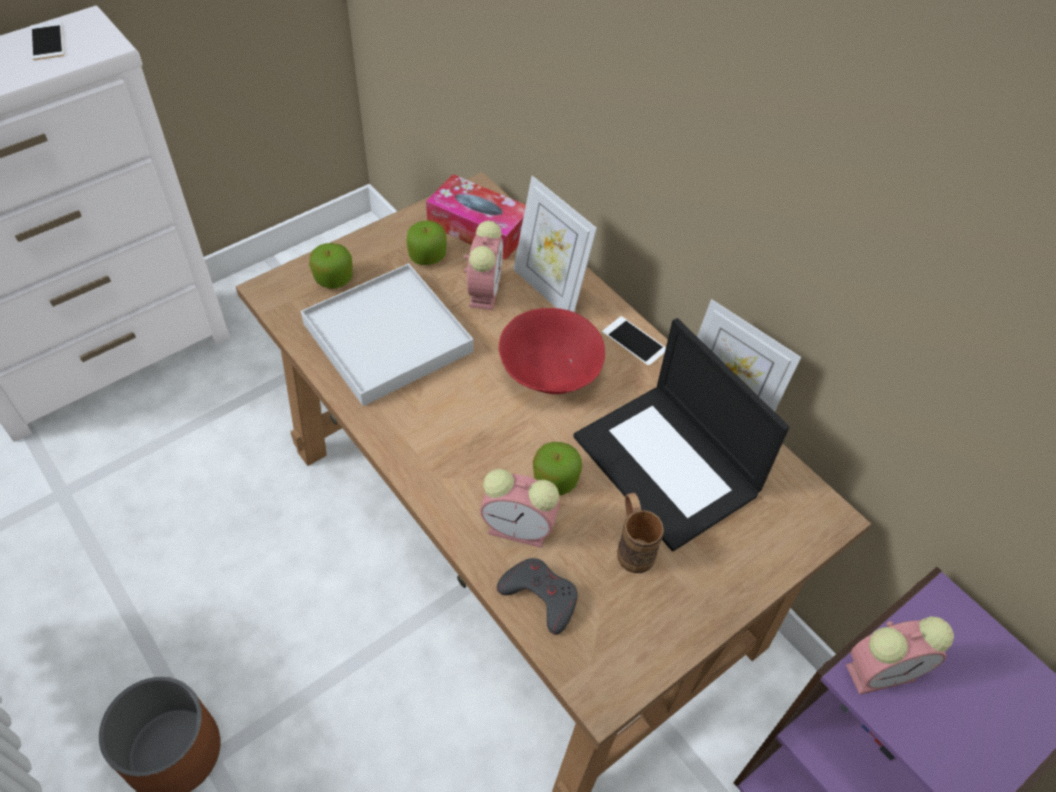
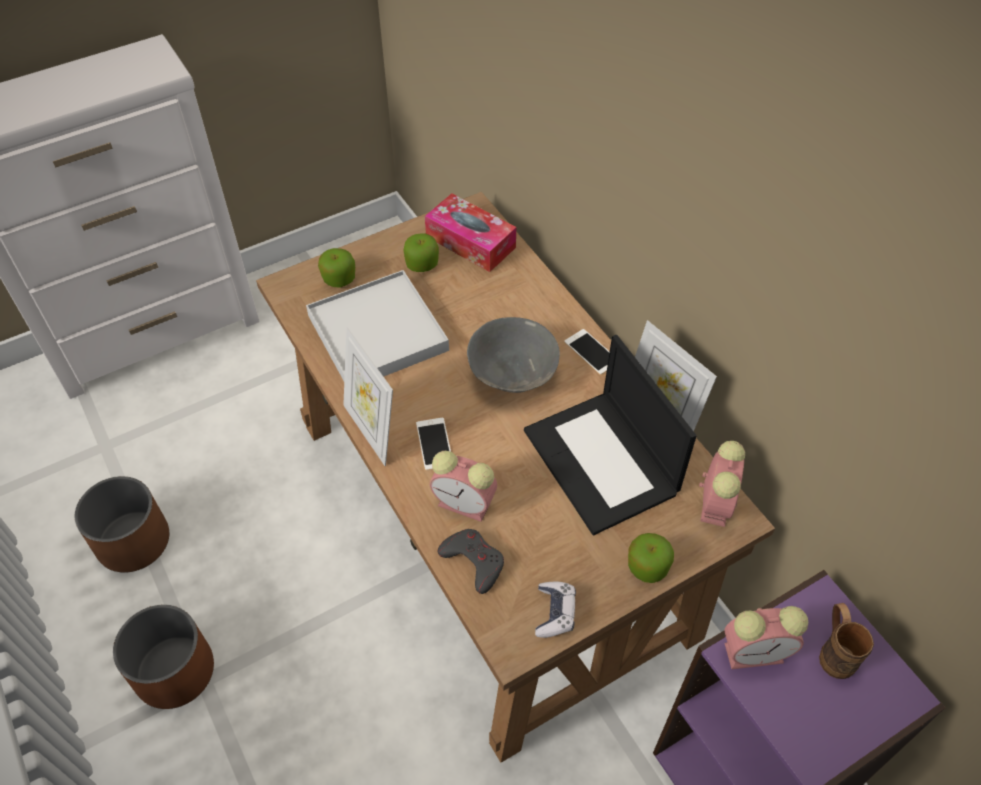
camera: 10 degrees right, 0 degrees up
phone [31,21,64,60] -> phone moved to [416,418,451,470]
alarm clock [464,221,503,310] -> alarm clock moved to [699,441,745,527]
red bowl [499,308,605,394] -> grey bowl [467,317,560,393]
picture frame [513,176,597,312] -> picture frame moved to [343,327,393,466]
apple [533,442,582,495] -> apple moved to [628,533,674,583]
brown mug [617,493,664,573] -> brown mug moved to [819,603,874,679]
none -> brown planter [75,476,169,573]
none -> game controller [535,582,576,638]

